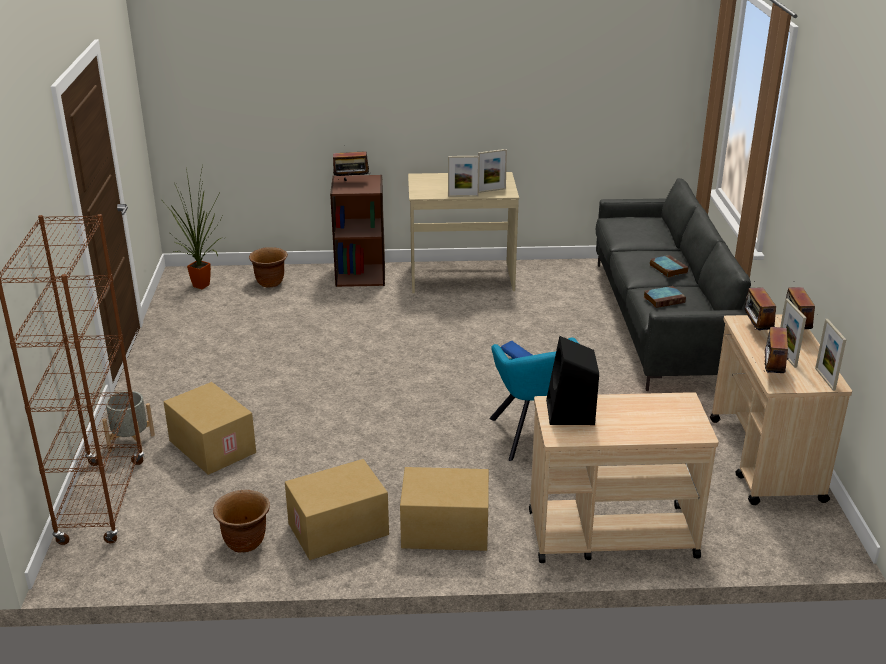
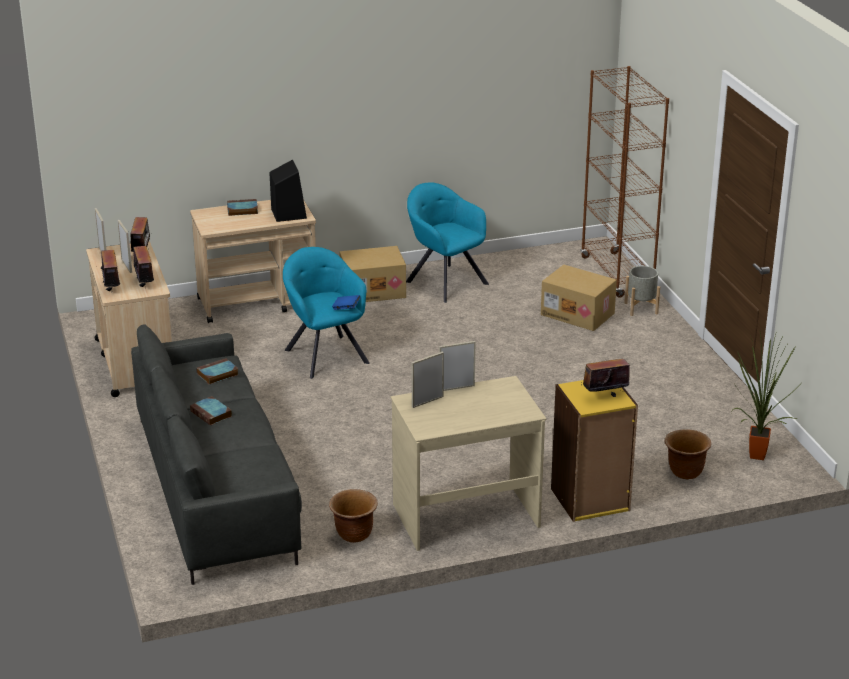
camera: 165 degrees right, 0 degrees up
brown planter [213,490,270,552] -> brown planter moved to [329,489,377,543]
cardboard box [285,459,389,560] -> turquoise armchair [406,182,489,303]
brown bookcase [330,175,385,287] -> yellow bookcase [551,380,638,522]
none -> book [227,199,258,216]

